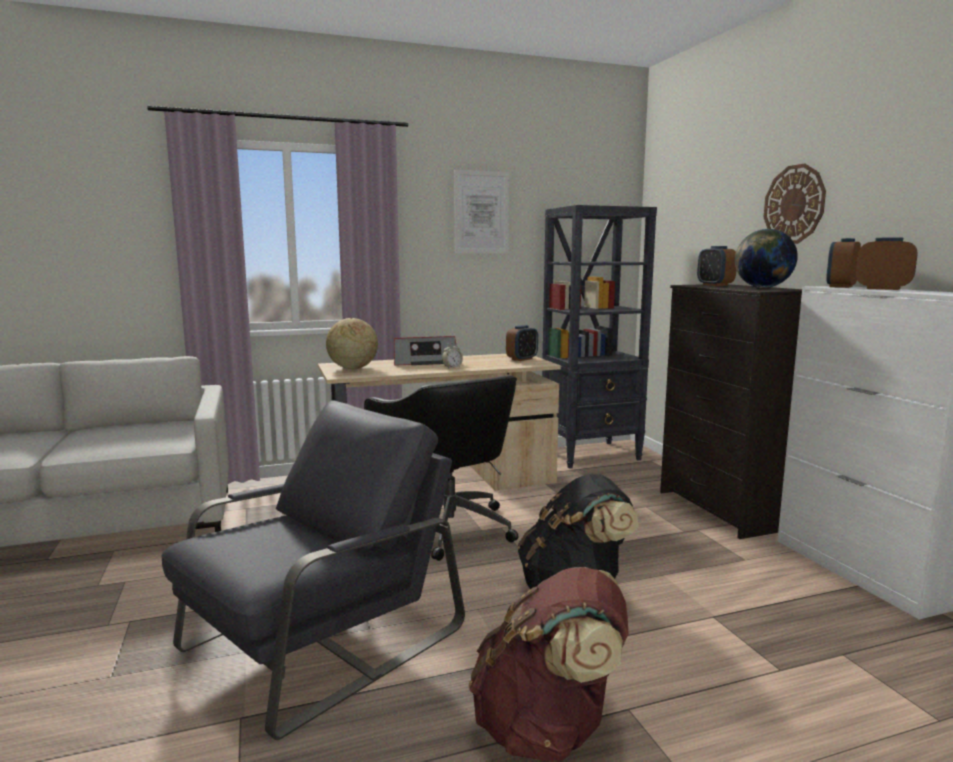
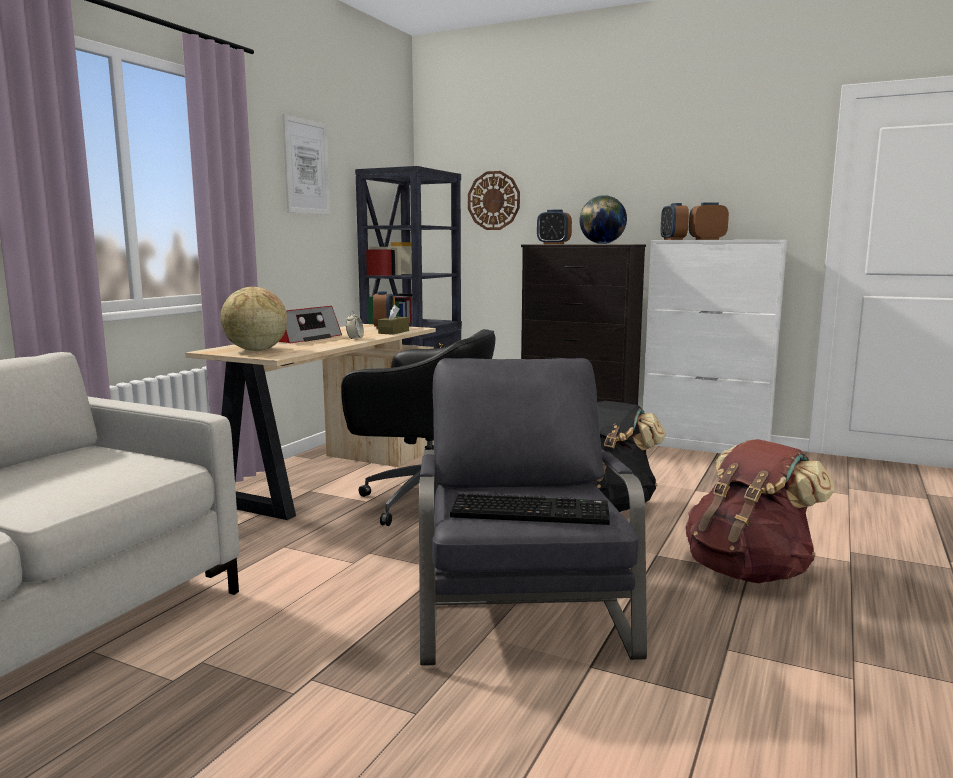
camera: 45 degrees left, 0 degrees up
wall clock [764,164,826,244] -> wall clock moved to [468,171,520,230]
none -> brown tissue box [378,305,409,335]
none -> keyboard [450,493,610,525]

